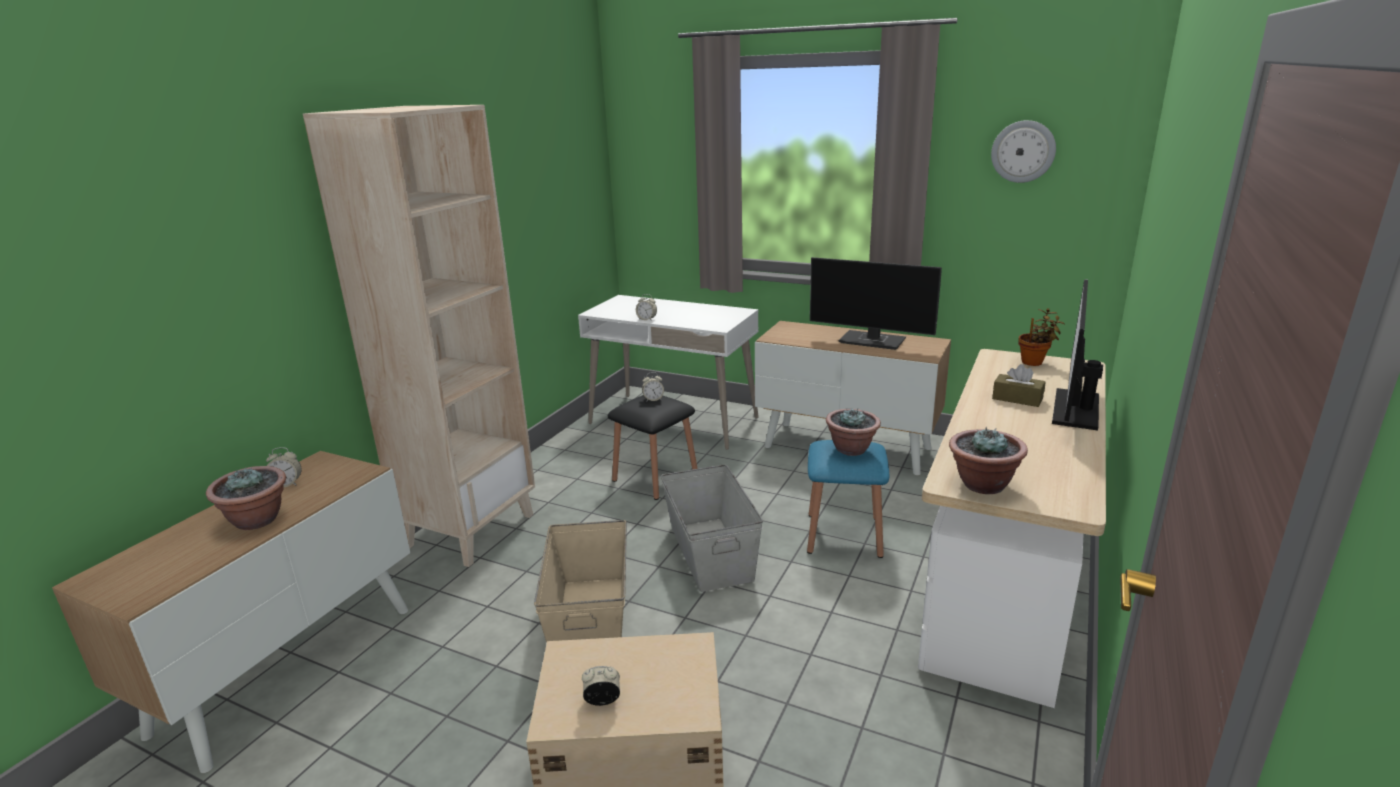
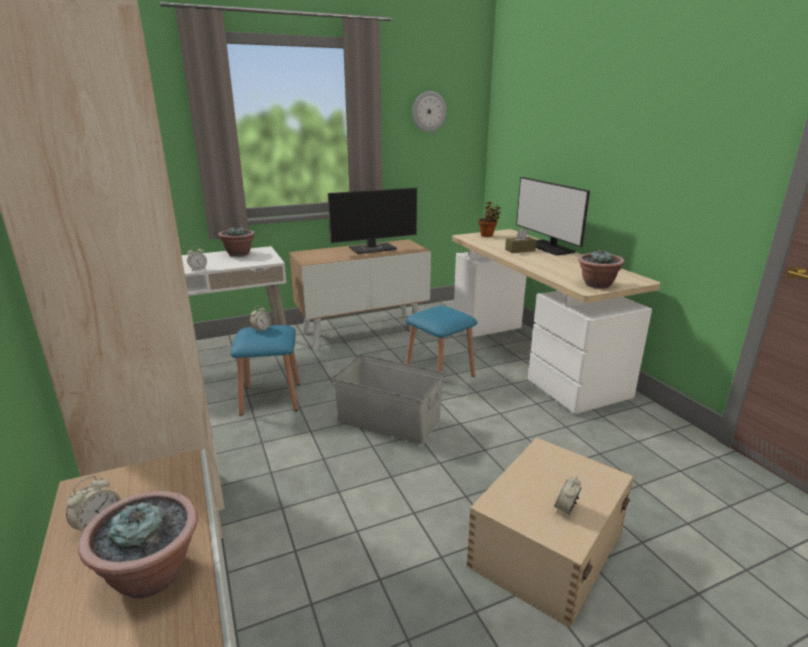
camera: 50 degrees left, 0 degrees up
beige storage box [534,520,627,643] -> none
black stool [608,395,697,500] -> blue stool [231,325,300,416]
potted plant [826,408,881,456] -> potted plant moved to [218,225,255,256]

